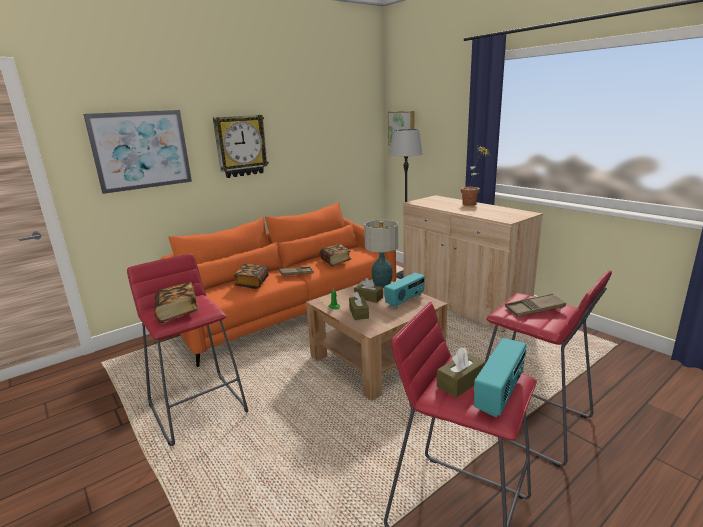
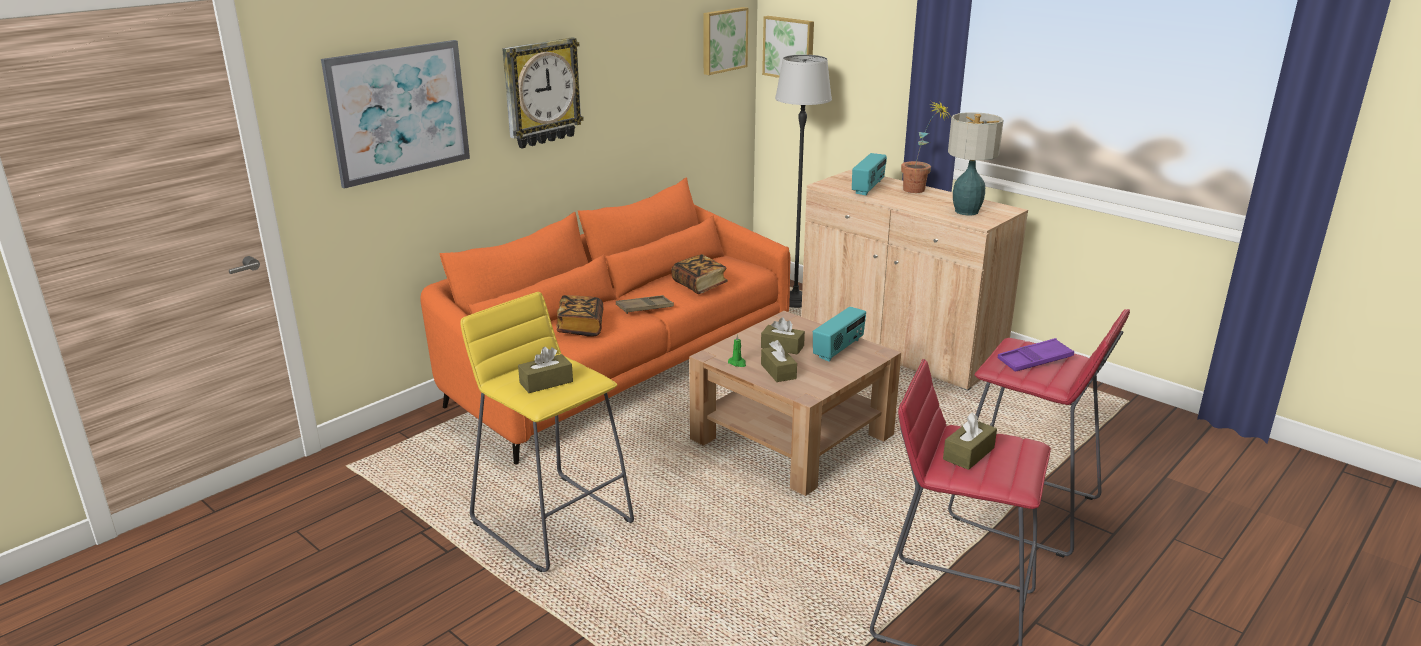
camera: 10 degrees left, 5 degrees up
red stool [127,254,248,446] -> yellow stool [460,292,634,572]
book [155,282,198,323] -> brown tissue box [518,347,573,393]
table lamp [364,220,398,288] -> table lamp moved to [948,112,1004,215]
radio [474,338,527,417] -> radio moved to [852,153,887,195]
brown tray [505,293,566,317] -> purple tray [998,338,1074,372]
none -> picture [703,7,748,75]

